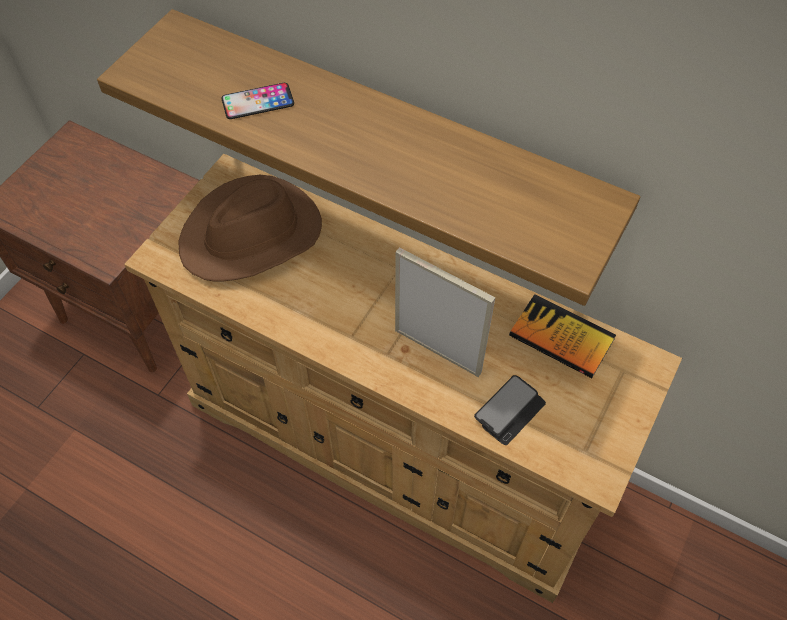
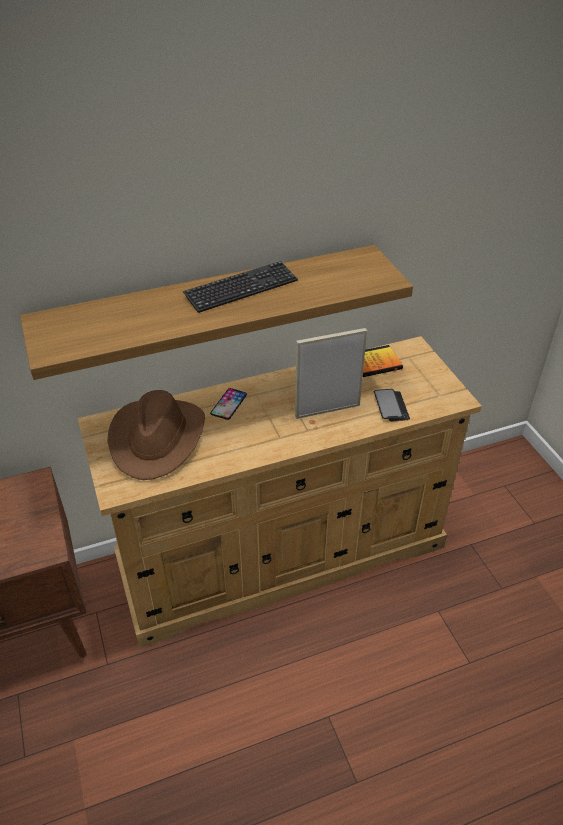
camera: 50 degrees left, 15 degrees down
phone [221,83,294,119] -> phone moved to [210,388,247,420]
none -> keyboard [183,261,298,313]

